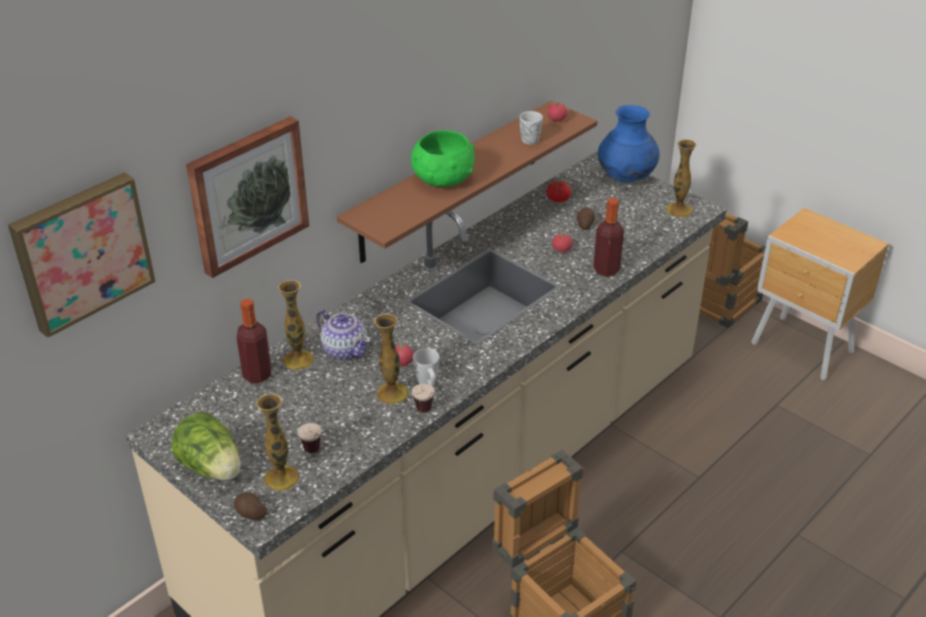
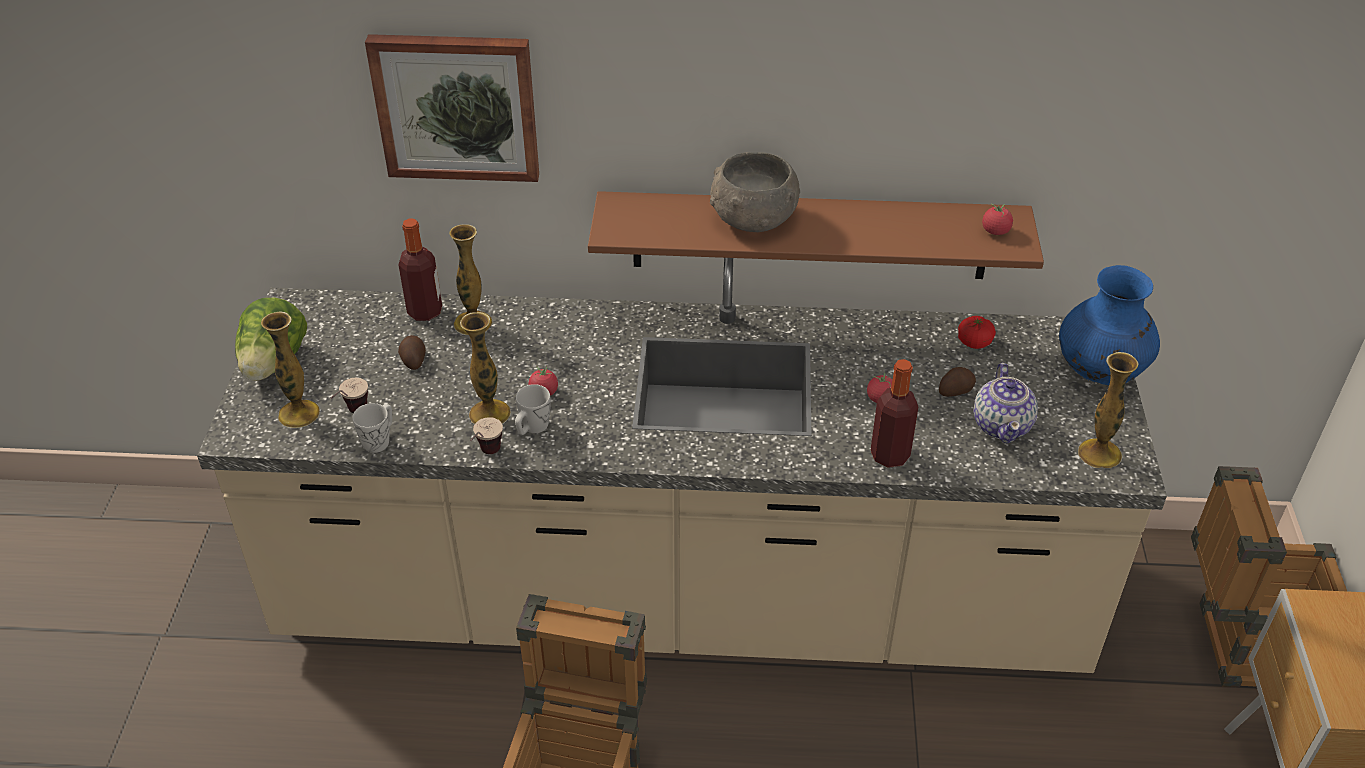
camera: 50 degrees right, 5 degrees up
picture [8,172,156,338] -> none
potato [234,492,267,520] -> potato moved to [398,335,426,370]
teapot [316,310,370,360] -> teapot moved to [973,363,1038,443]
green bowl [411,130,475,187] -> grey bowl [710,152,800,232]
white mug [520,111,543,145] -> white mug moved to [352,403,392,453]

